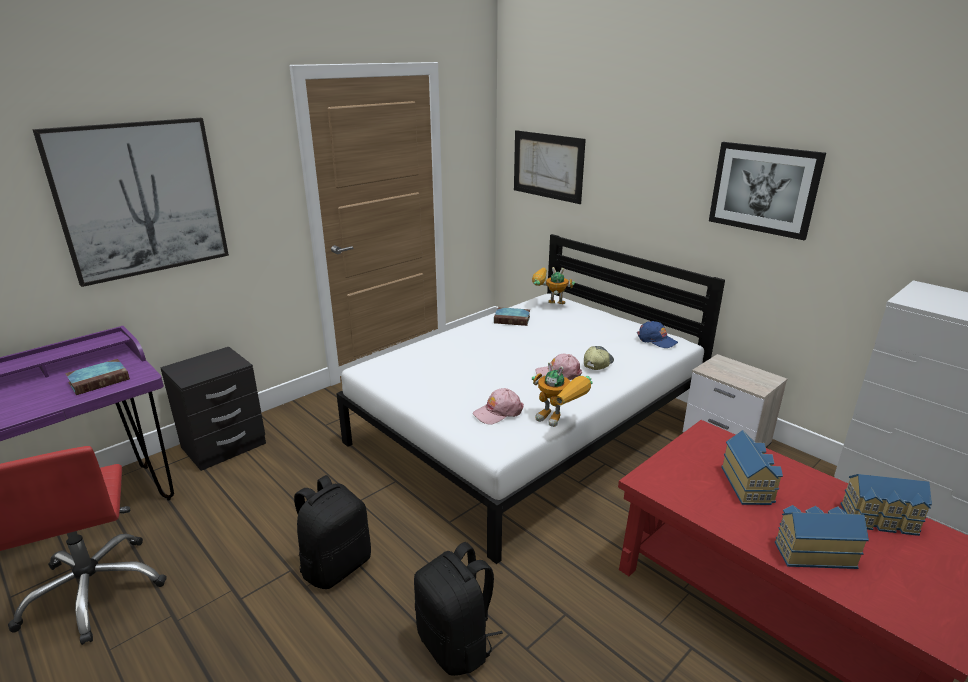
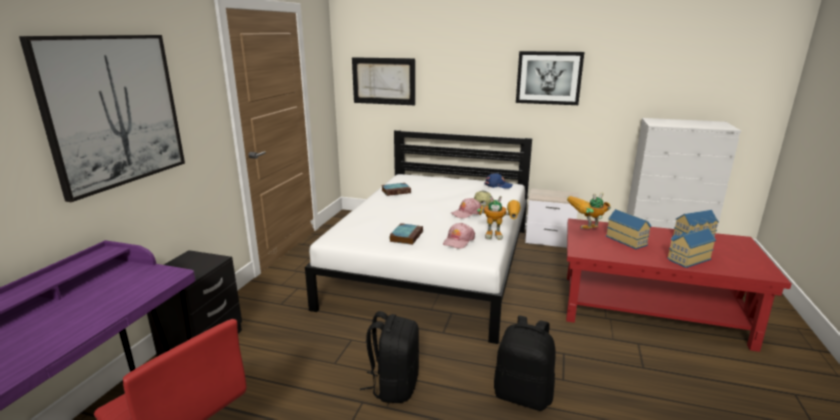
camera: 30 degrees left, 5 degrees down
book [65,359,130,395] -> book moved to [389,223,423,245]
toy robot [532,267,575,304] -> toy robot moved to [567,192,611,229]

